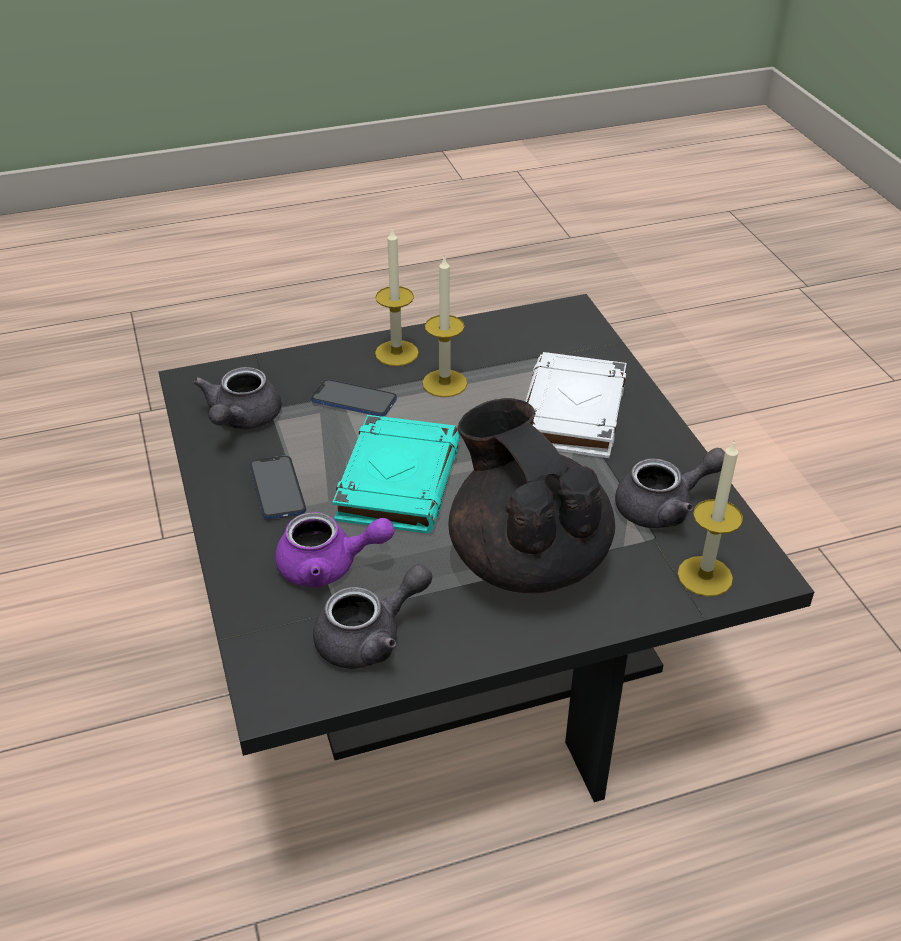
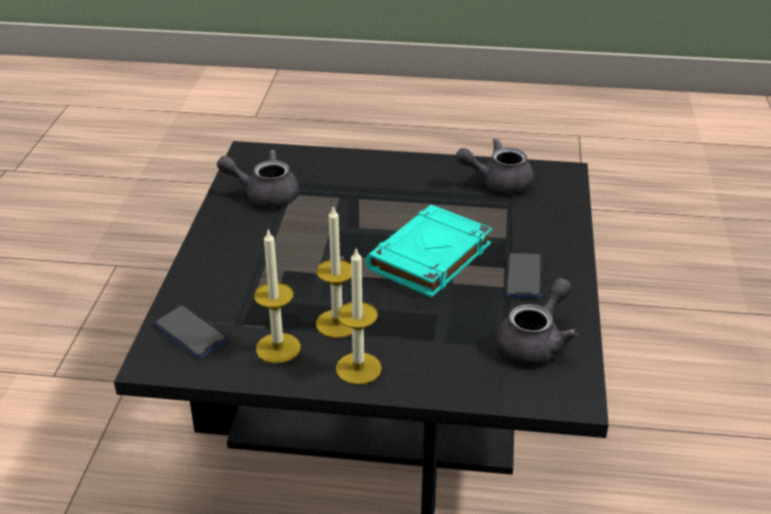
camera: 155 degrees left, 5 degrees down
purple teapot [275,512,394,587] -> none
phone [311,379,397,417] -> phone moved to [154,304,227,358]
black teapot [448,398,615,593] -> none
white book [525,352,627,458] -> none
candle [677,440,743,597] -> candle moved to [254,228,300,364]

